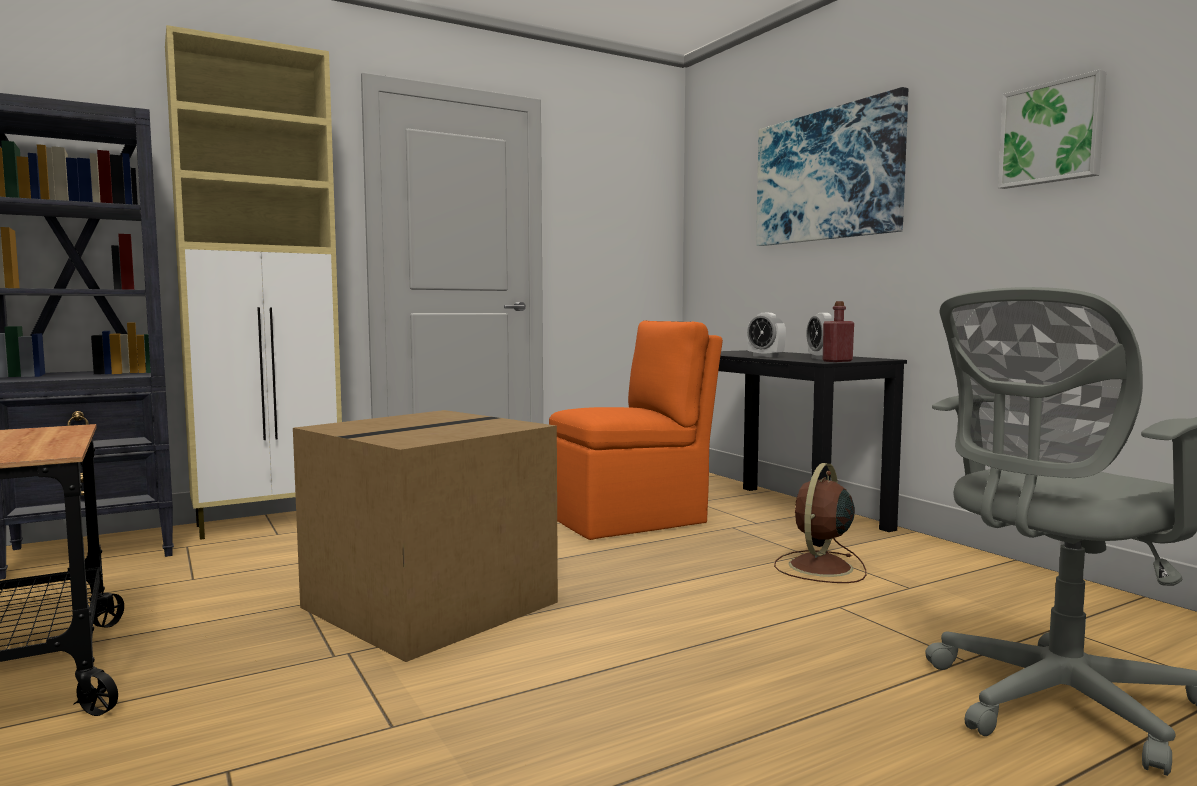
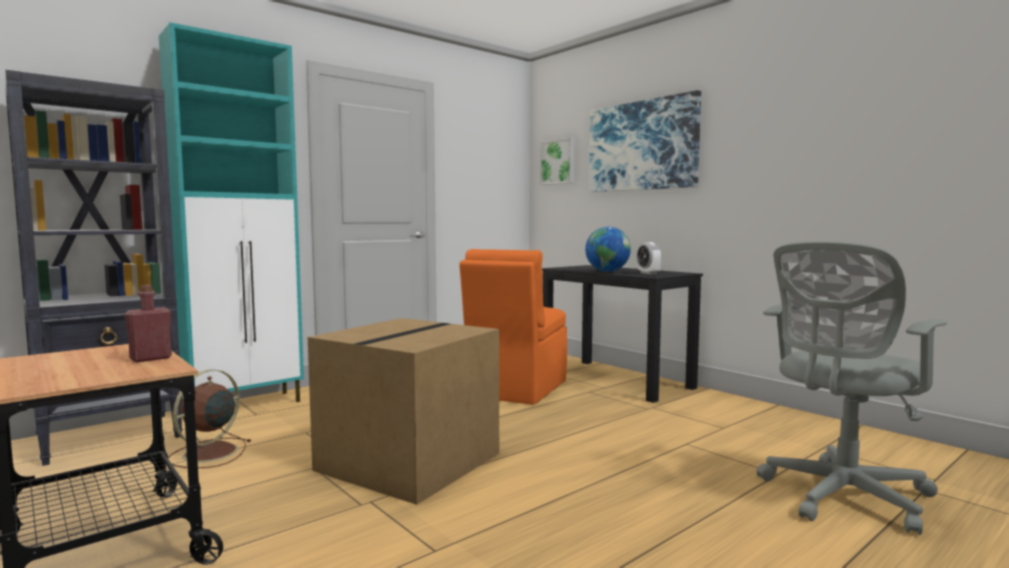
camera: 10 degrees left, 0 degrees up
beige cabinet [165,25,342,540] -> turquoise cabinet [159,22,304,402]
orange chair [549,321,723,540] -> orange chair turned 150 degrees clockwise [459,249,567,405]
alarm clock [747,313,786,357] -> globe [585,227,631,272]
brown fan [774,463,866,583] -> brown fan moved to [168,370,252,468]
red bottle [823,301,854,362] -> red bottle moved to [124,285,172,362]
picture [998,70,1106,189] -> picture moved to [540,138,575,185]

